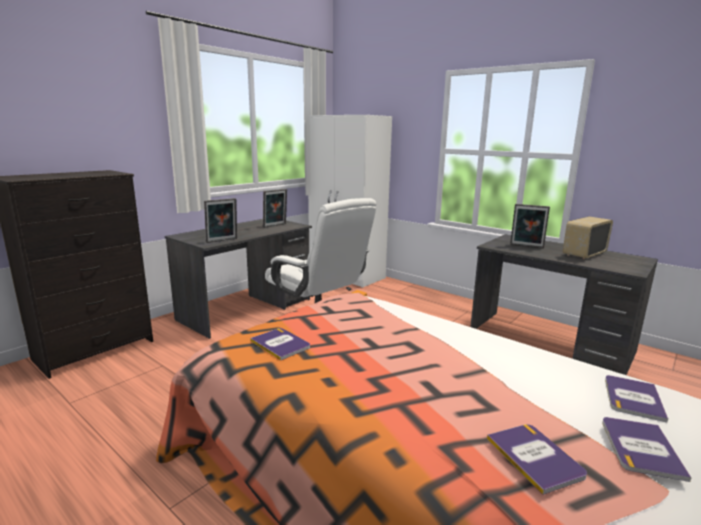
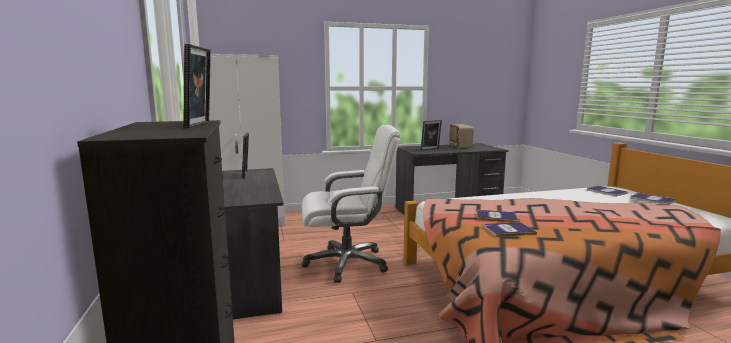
camera: 55 degrees left, 5 degrees down
picture frame [204,198,237,243] -> picture frame moved to [183,44,211,128]
book [487,424,587,495] -> book moved to [477,210,519,223]

